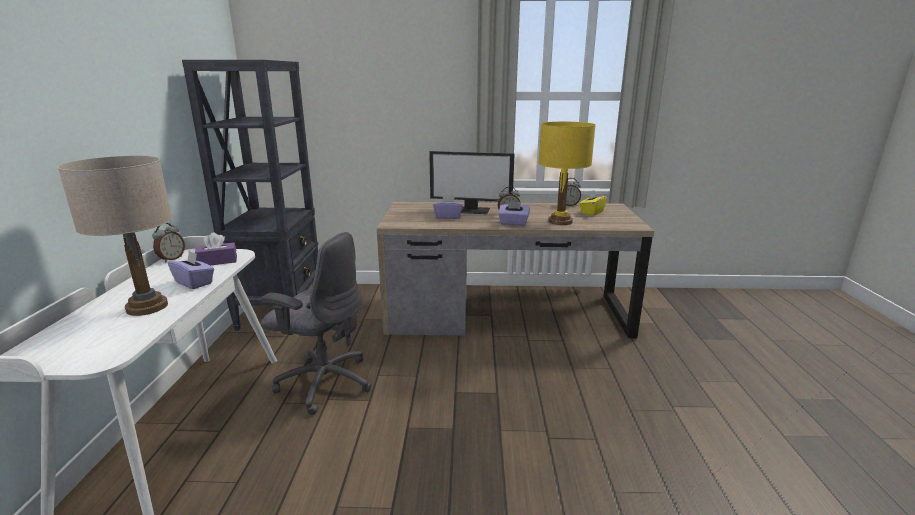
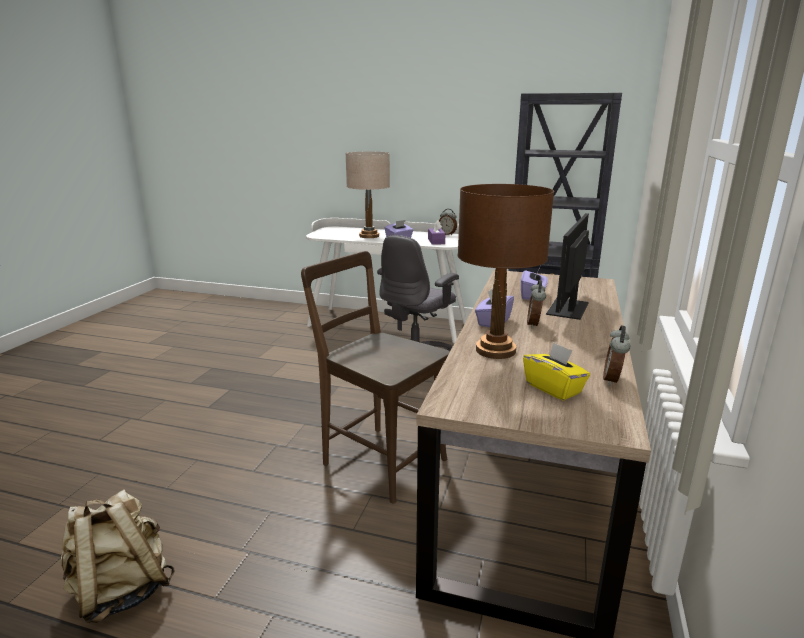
camera: 105 degrees right, 0 degrees up
yellow table lamp [539,122,596,225] -> brown table lamp [458,184,554,359]
none -> beige backpack [61,489,175,623]
none -> brown chair [301,251,450,504]

